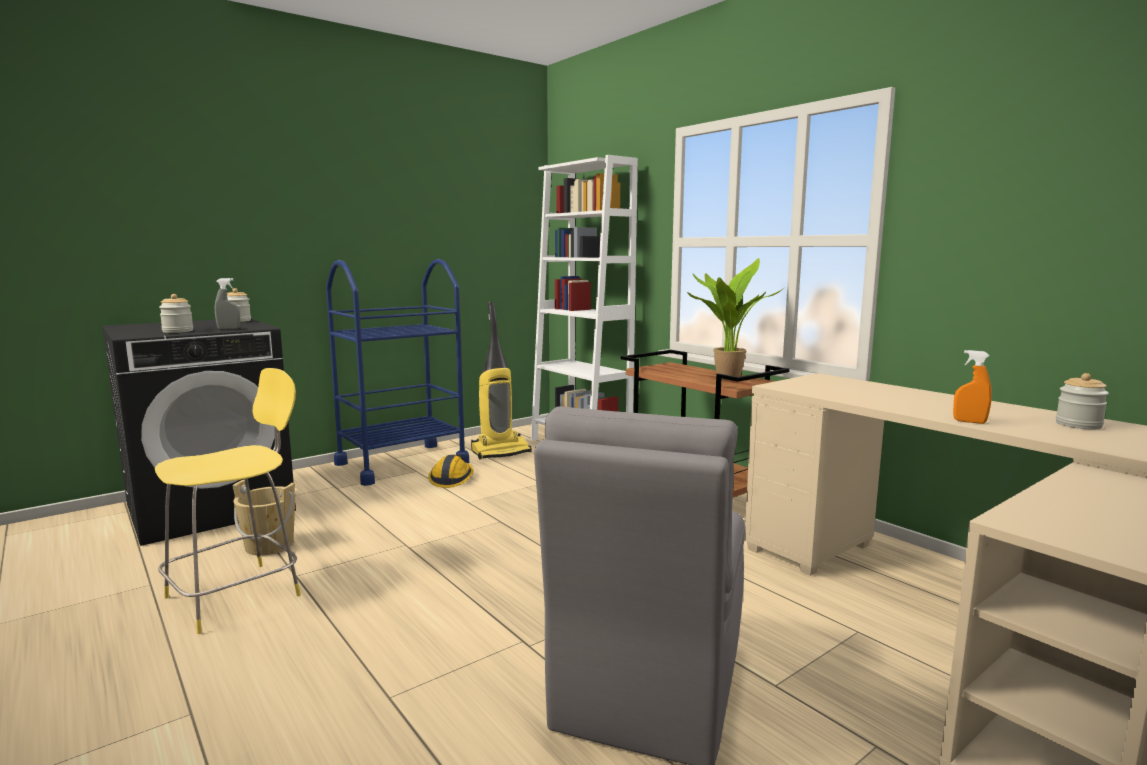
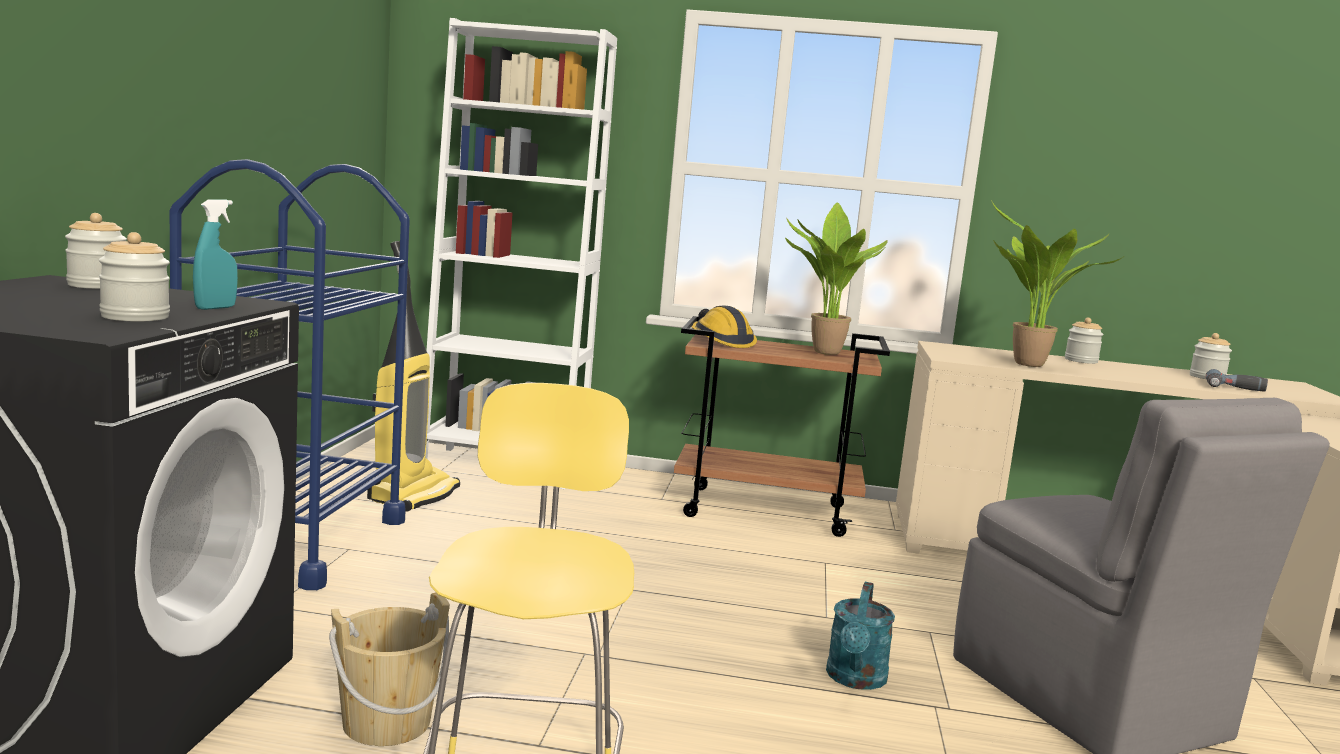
camera: 45 degrees left, 0 degrees up
grey spray bottle [215,278,240,330] -> turquoise spray bottle [193,199,238,310]
hard hat [428,454,474,488] -> hard hat moved to [691,305,757,348]
orange spray bottle [953,350,992,424] -> none
none -> turquoise watering can [826,582,895,690]
none -> potted plant [991,200,1123,367]
none -> jar [1065,318,1104,364]
none -> power drill [1206,369,1268,392]

